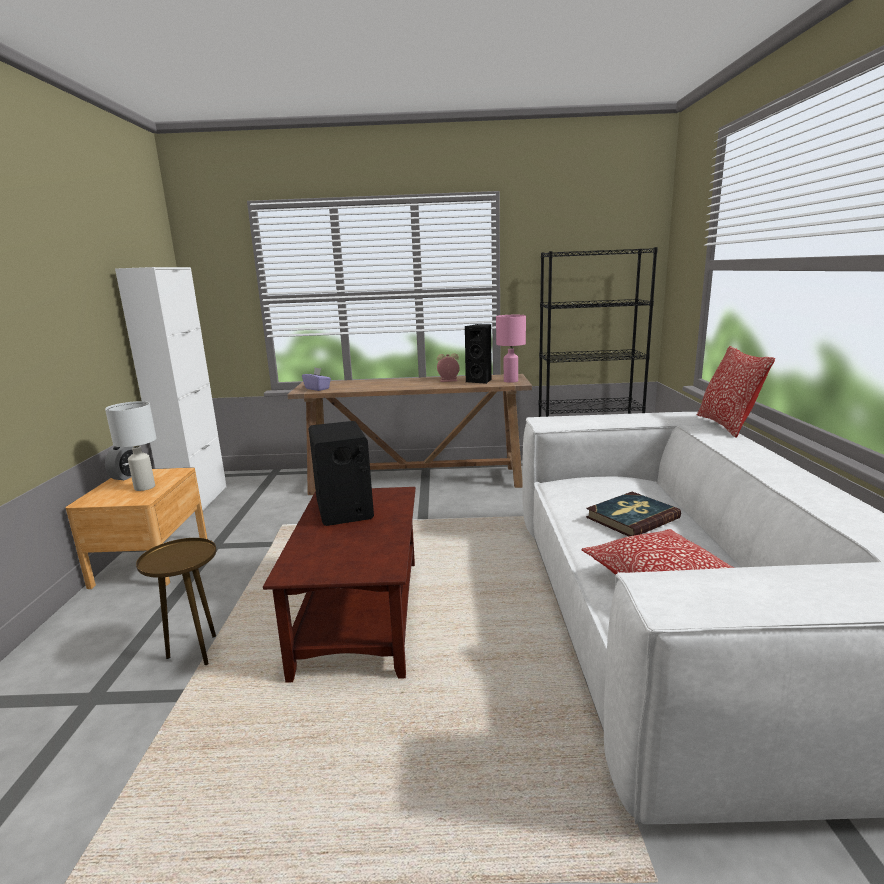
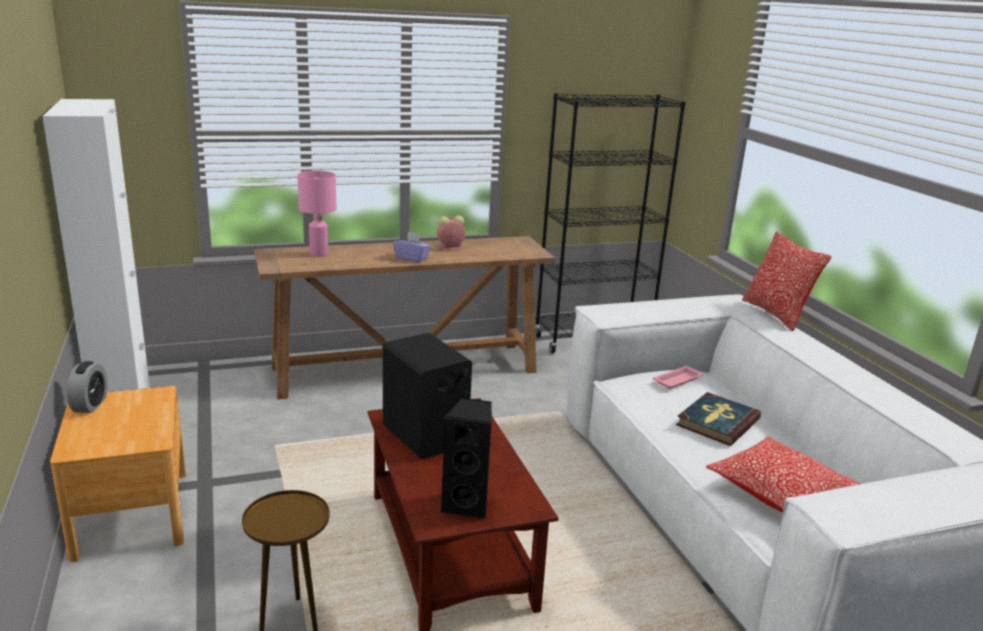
camera: 20 degrees left, 5 degrees up
white table lamp [105,401,156,491] -> none
purple tissue box [302,368,331,391] -> purple tissue box moved to [393,232,431,262]
black speaker [465,324,492,384] -> black speaker moved to [441,398,492,519]
pink table lamp [496,315,526,383] -> pink table lamp moved to [297,171,336,257]
none -> pink tray [653,366,703,389]

